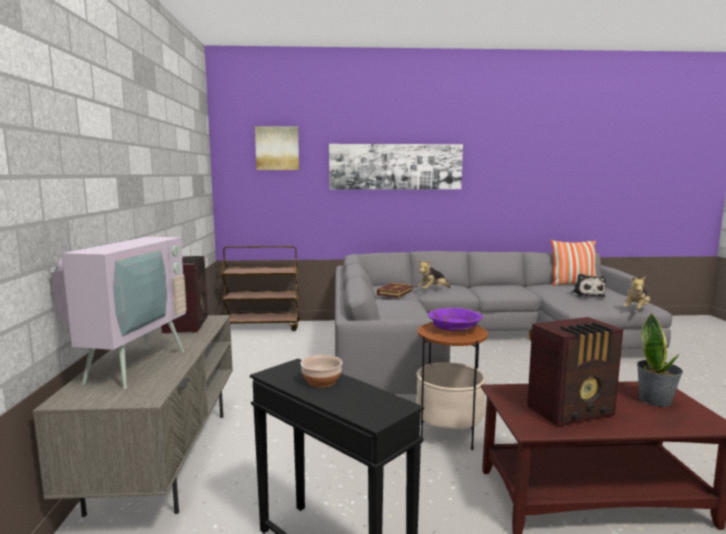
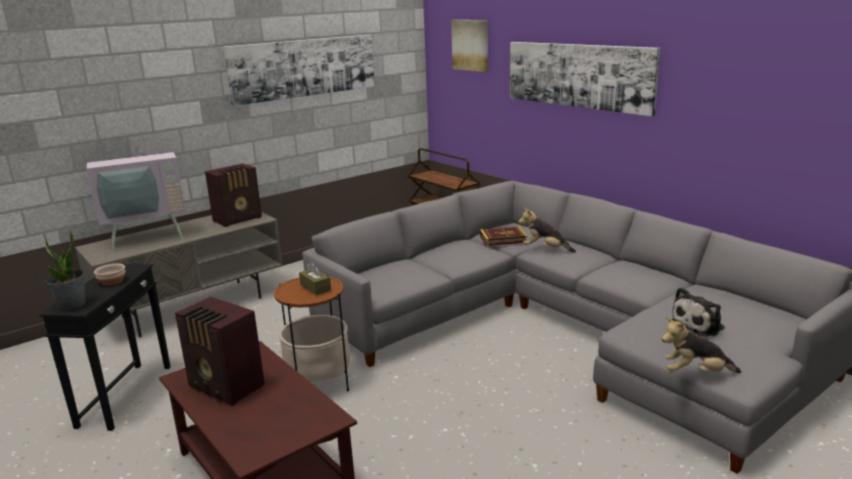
camera: 55 degrees right, 10 degrees up
purple bowl [428,308,483,332] -> brown tissue box [299,262,331,295]
pillow [551,240,597,285] -> none
potted plant [637,312,683,407] -> potted plant moved to [44,229,86,311]
none -> picture [223,35,375,106]

